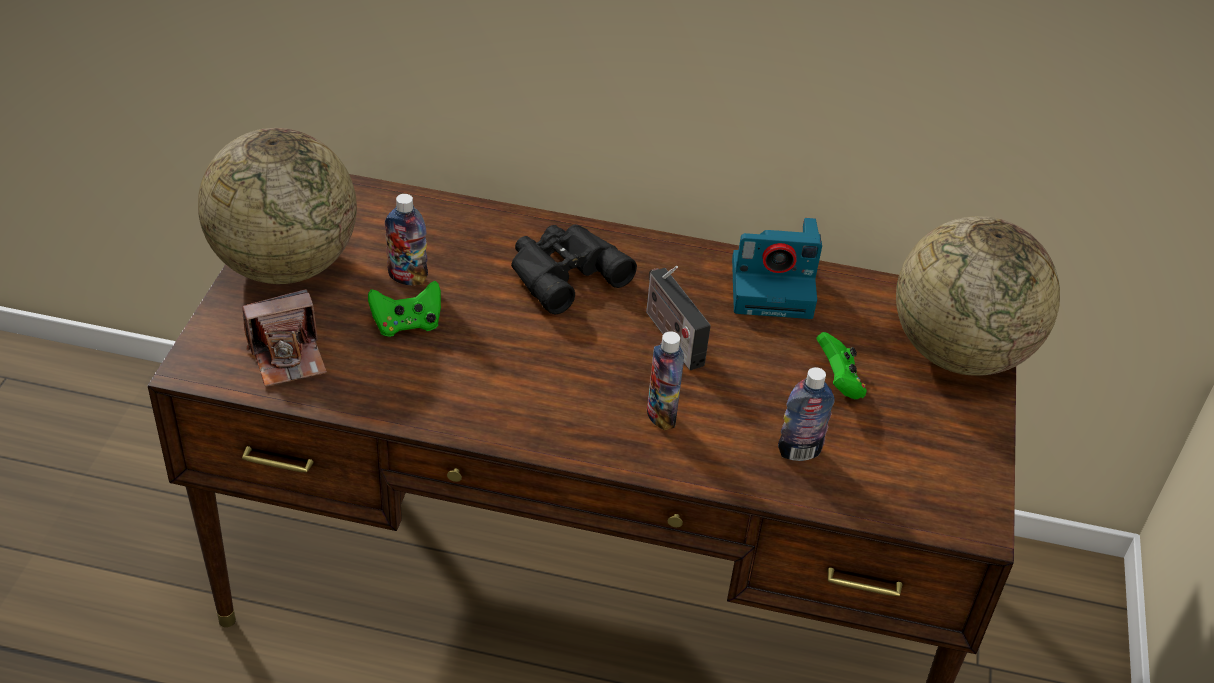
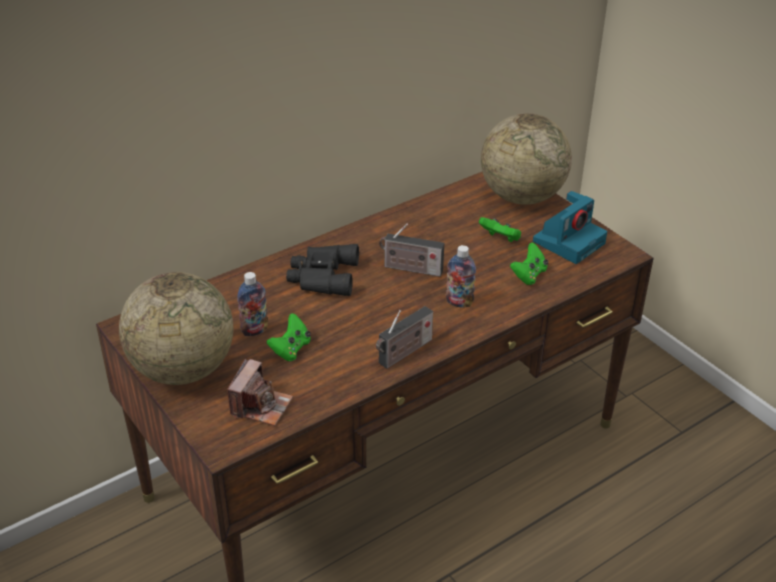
camera: 45 degrees left, 5 degrees down
camera [732,218,822,319] -> camera moved to [533,191,607,264]
bottle [778,367,835,461] -> green game controller [510,243,548,285]
none -> radio [376,306,433,369]

